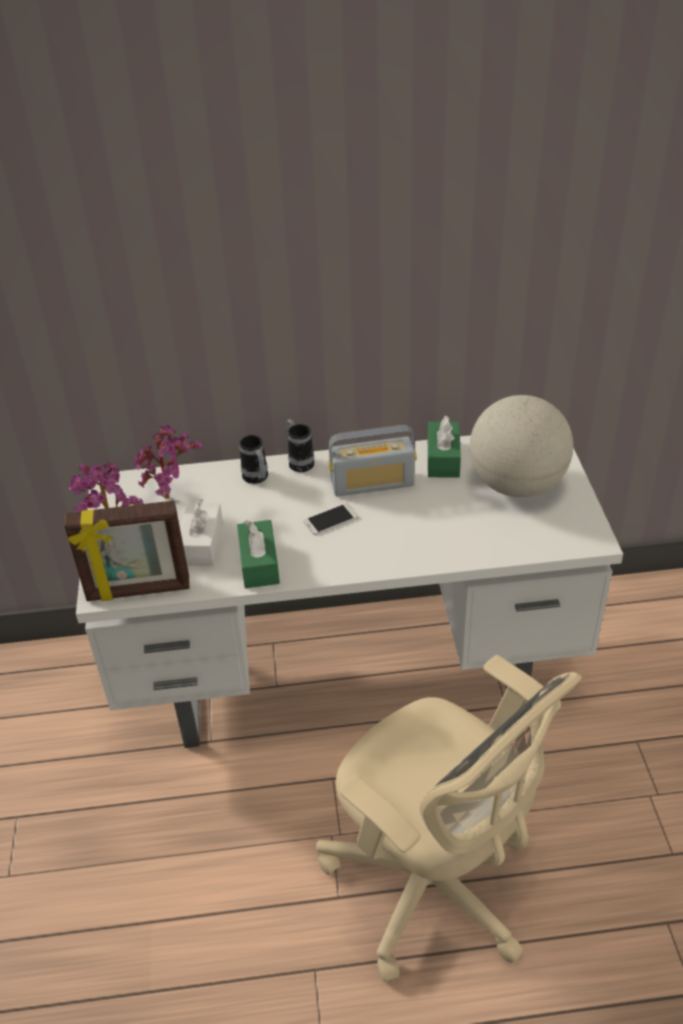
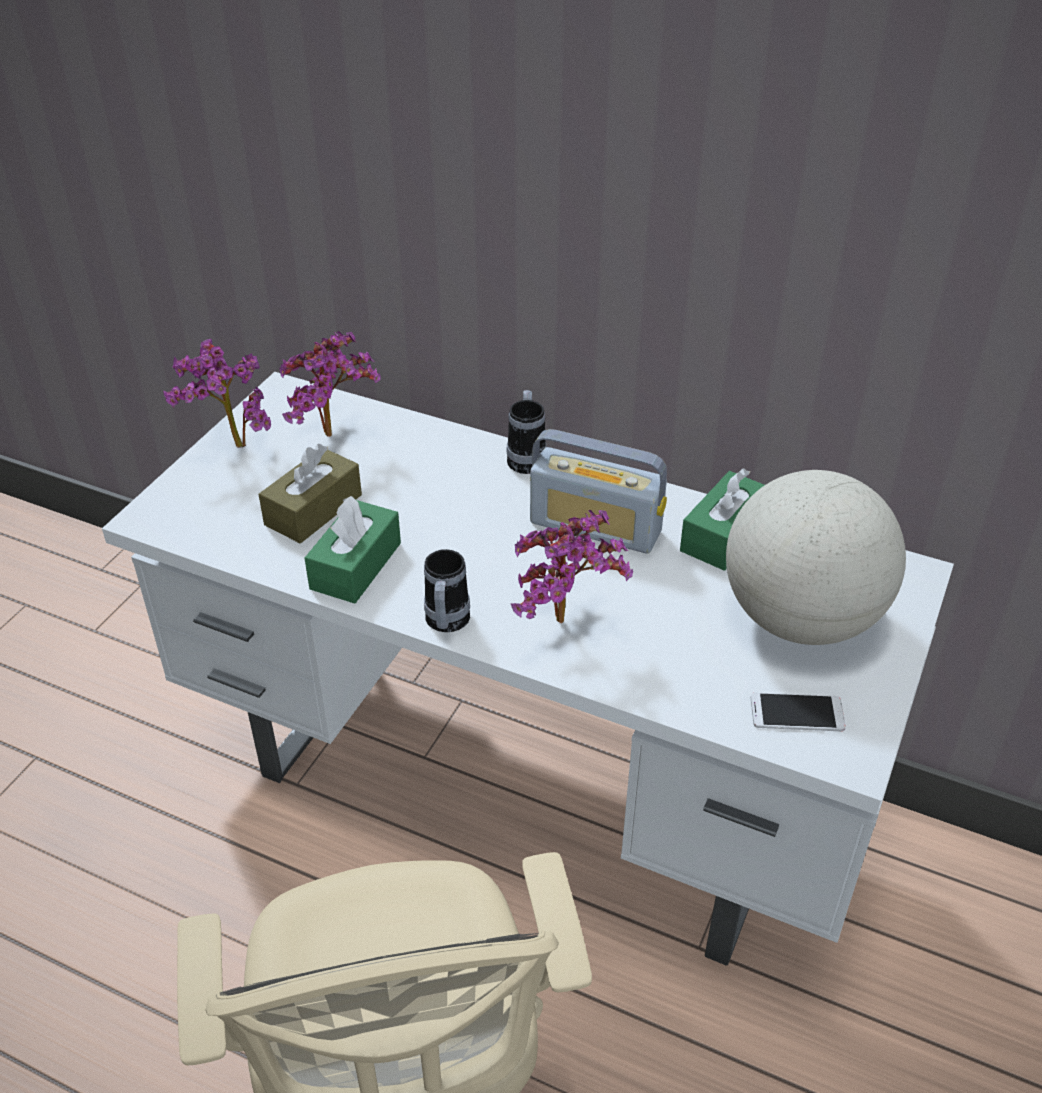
camera: 30 degrees right, 0 degrees up
picture frame [64,501,190,601] -> none
white tissue box [180,499,223,566] -> brown tissue box [259,444,362,544]
mug [239,435,268,484] -> mug moved to [424,549,470,632]
phone [304,503,358,535] -> phone moved to [751,693,846,731]
none -> potted plant [511,510,633,623]

